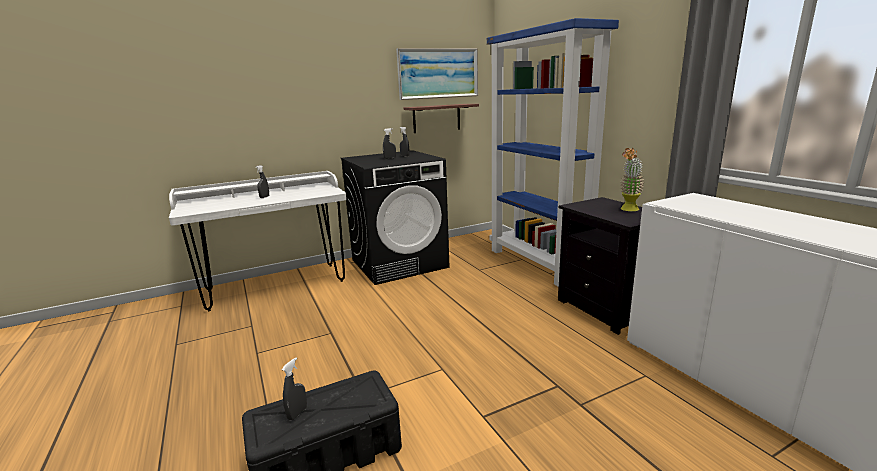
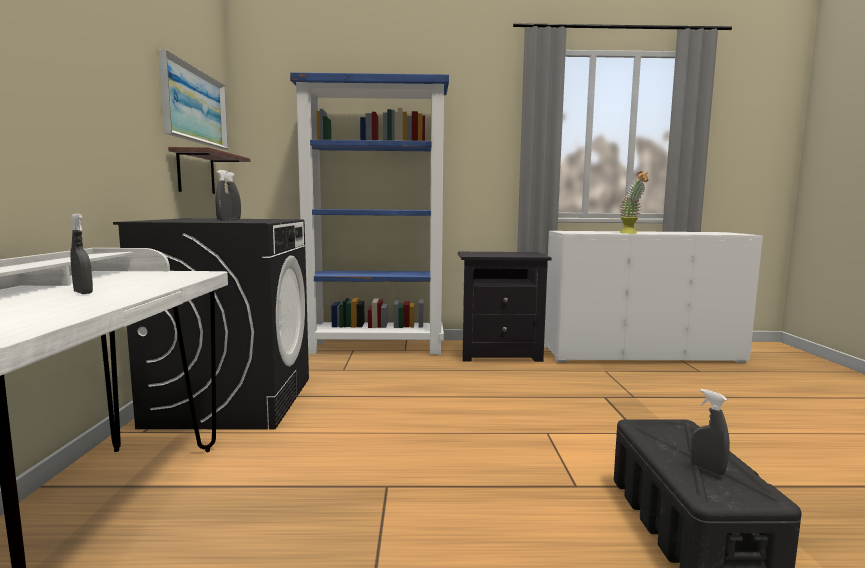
camera: 65 degrees left, 10 degrees down
potted plant [620,148,645,211] -> potted plant moved to [619,171,649,234]

